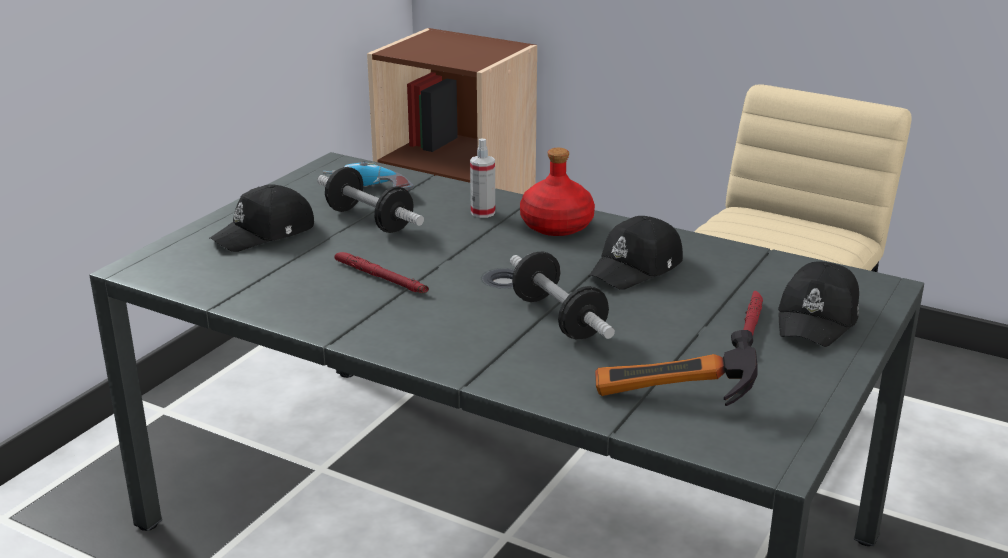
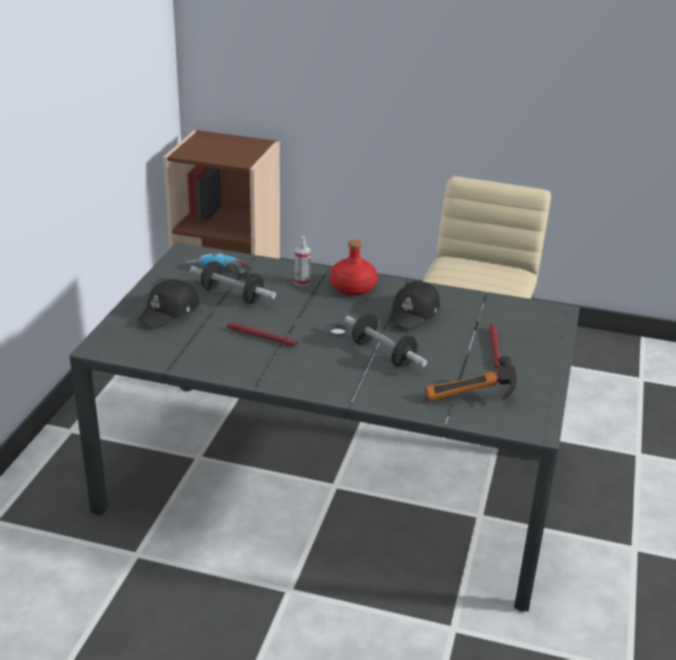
camera: 15 degrees left, 5 degrees up
black cap [778,262,859,347] -> none

